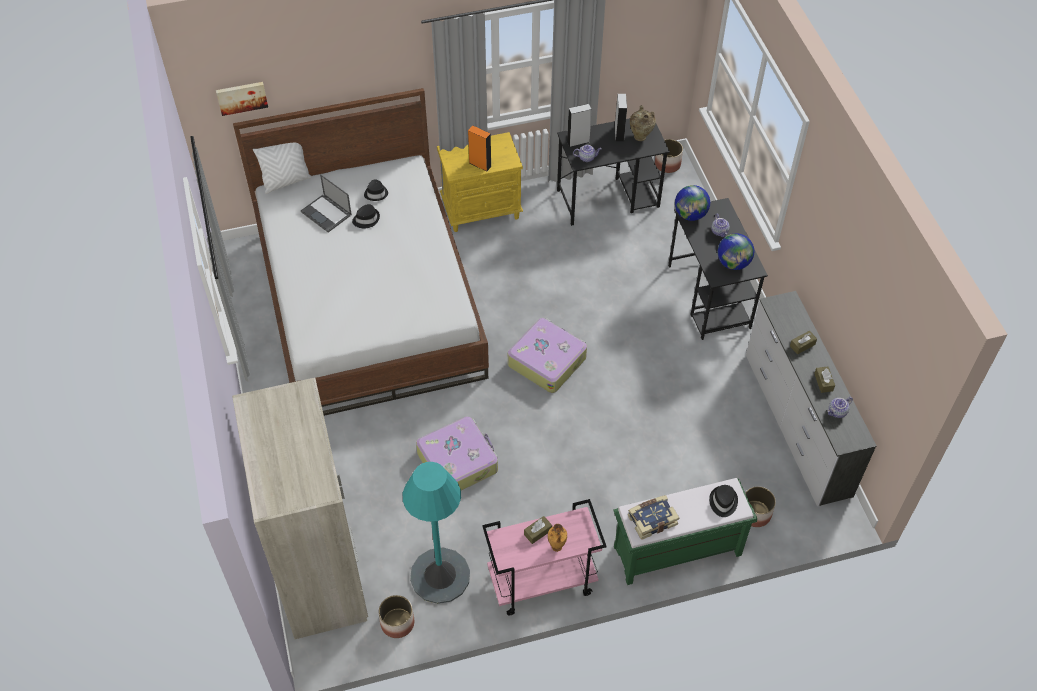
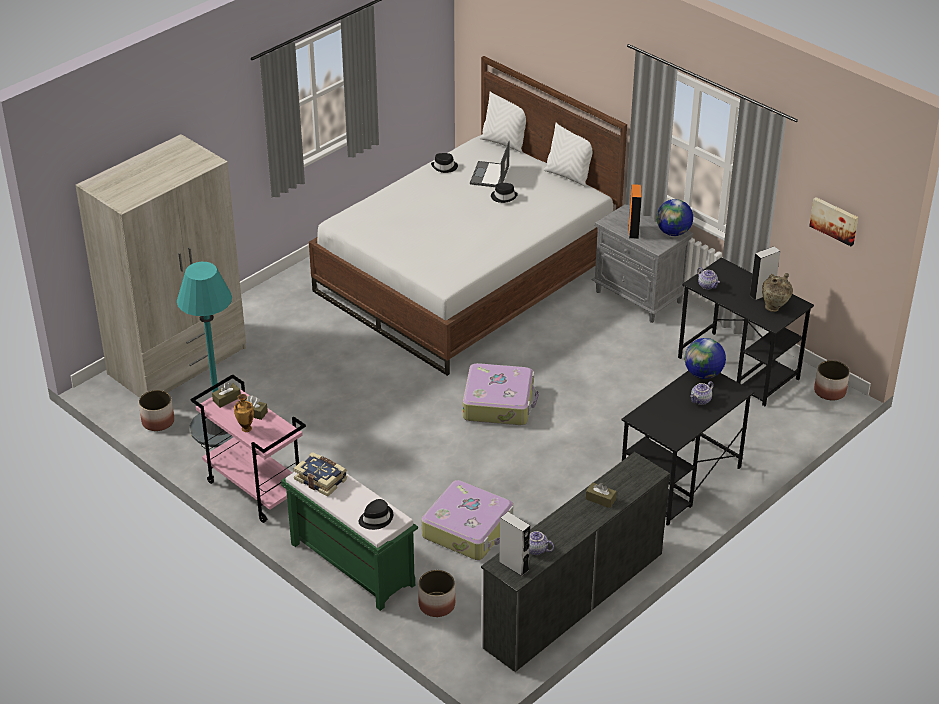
camera: 60 degrees right, 15 degrees down
picture [216,82,268,116] -> picture moved to [809,197,858,246]
black hat [364,180,388,201] -> black hat moved to [431,153,458,173]
suitcase [416,416,498,490] -> suitcase moved to [422,480,513,560]
yellow nightstand [437,132,523,232] -> grey nightstand [592,204,693,323]
grey speaker [567,104,592,147] -> grey speaker moved to [499,512,530,576]
globe [718,233,754,270] -> globe moved to [656,199,693,236]
brown tissue box [814,366,835,393] -> brown tissue box moved to [212,383,241,408]
none -> white pillow [544,123,592,187]

